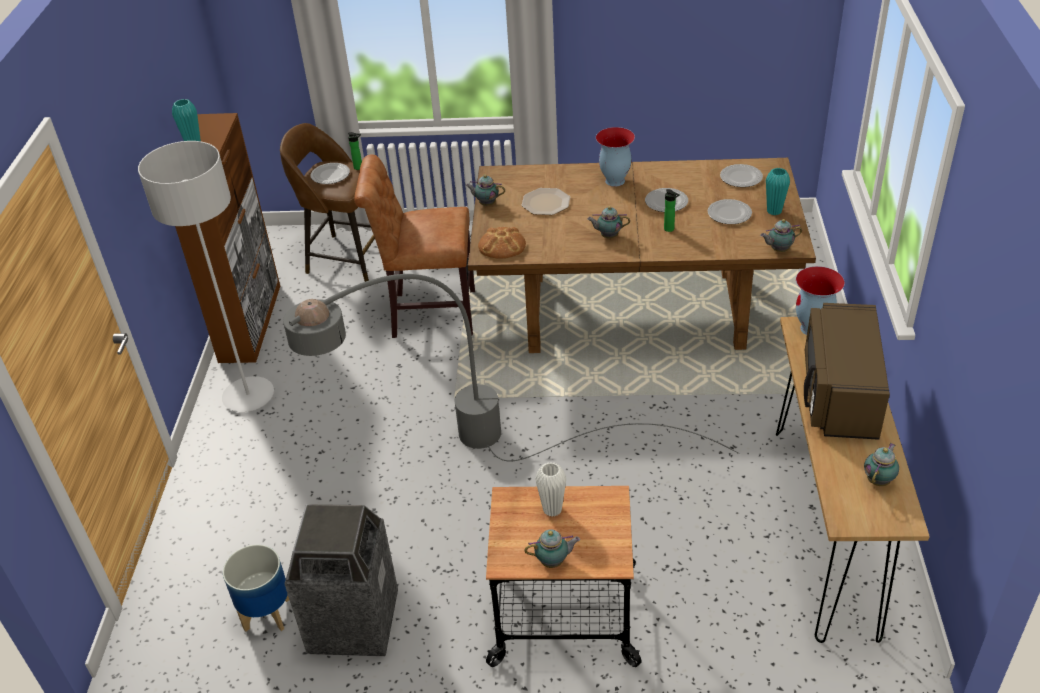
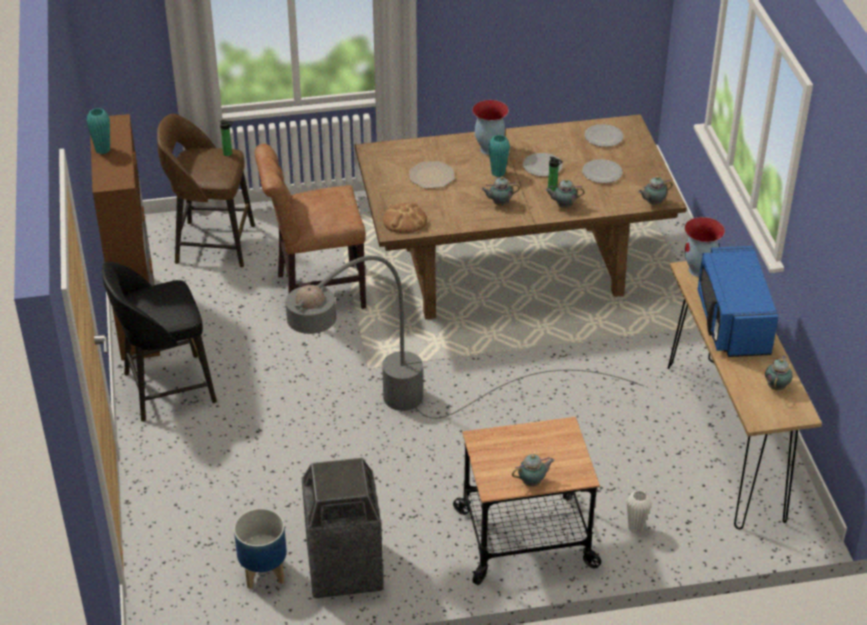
camera: 15 degrees left, 0 degrees up
grey floor lamp [138,141,274,412] -> black stool [102,261,217,422]
plate [311,163,350,184] -> none
teapot [466,175,505,206] -> teapot moved to [546,179,585,208]
white vase [535,462,566,517] -> white vase moved to [627,490,651,534]
turquoise vase [766,168,790,215] -> turquoise vase moved to [488,134,510,177]
brown microwave [804,303,890,440] -> blue microwave [698,246,779,357]

